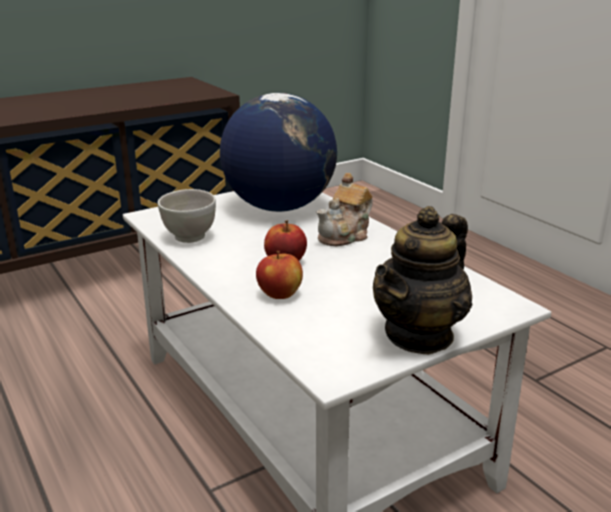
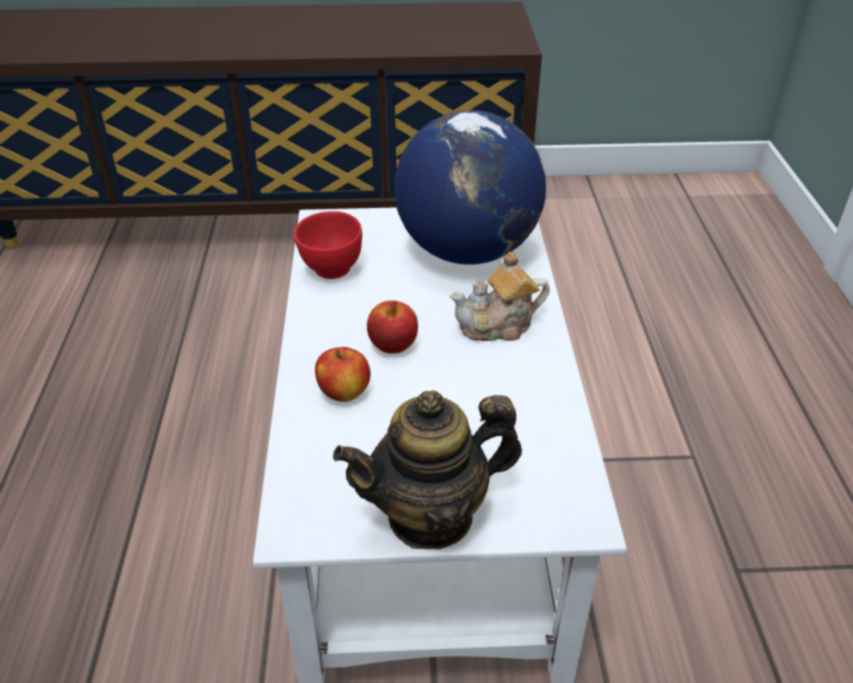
camera: 30 degrees right, 15 degrees up
white bowl [158,189,216,243] -> red bowl [294,211,362,279]

